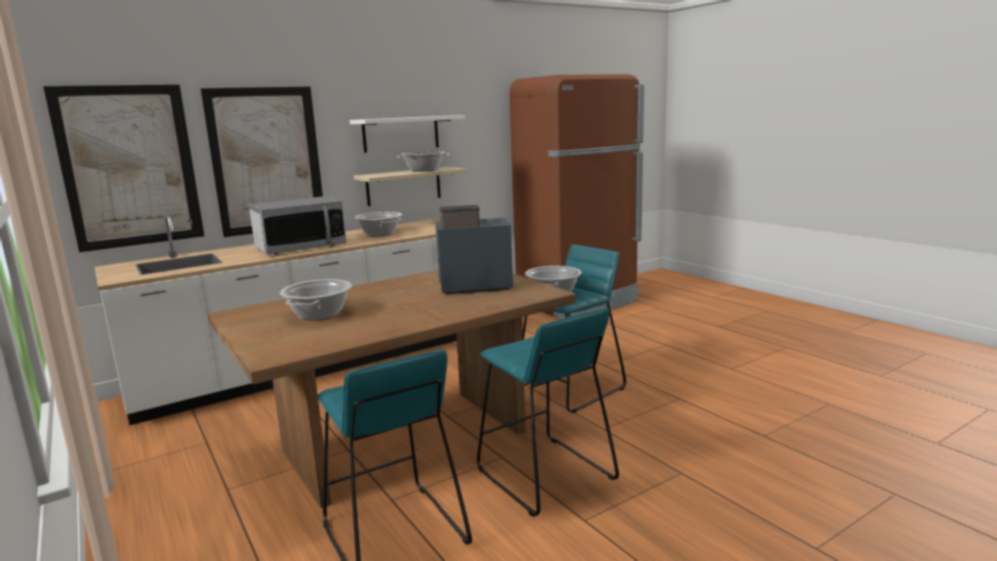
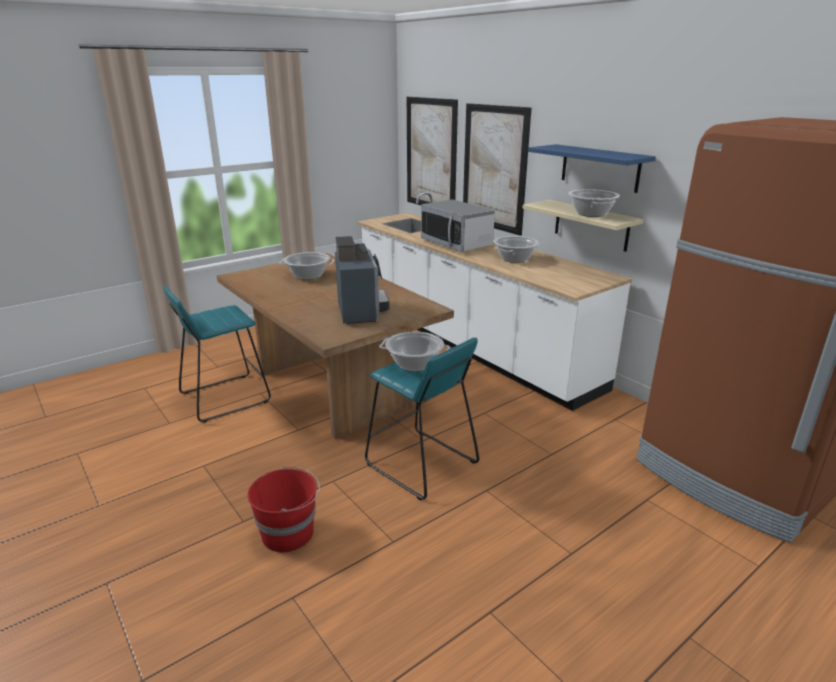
camera: 85 degrees right, 10 degrees up
white shelf [350,115,465,153] -> blue shelf [528,144,656,193]
turquoise stool [477,308,619,517] -> none
none -> red bucket [247,467,320,552]

